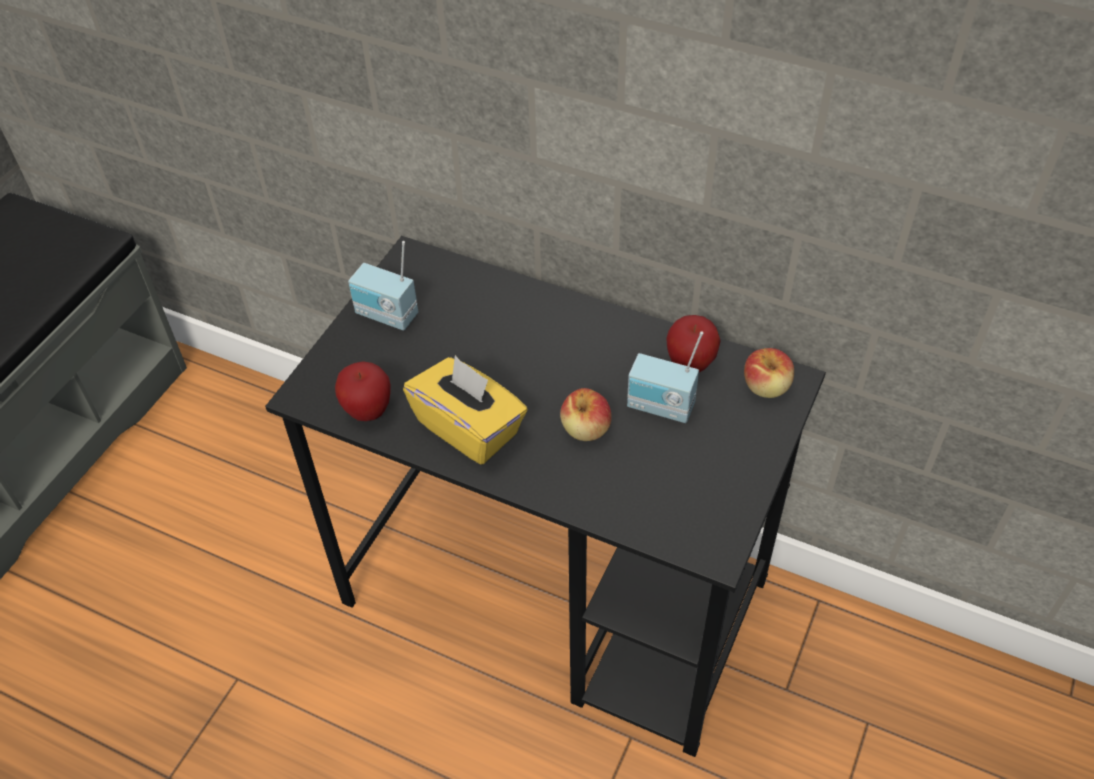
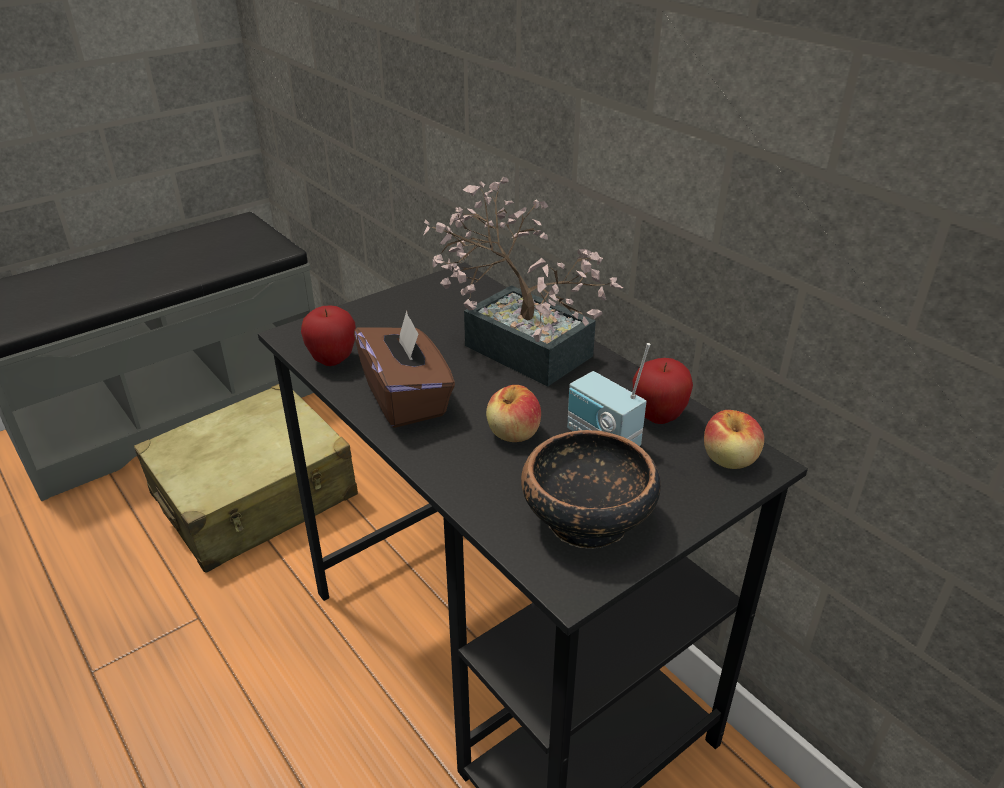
camera: 25 degrees right, 15 degrees down
radio [348,241,418,331] -> none
yellow tissue box [403,355,528,465] -> brown tissue box [354,311,455,428]
none -> beige suitcase [134,384,358,573]
none -> potted plant [424,177,623,387]
none -> bowl [521,430,661,549]

